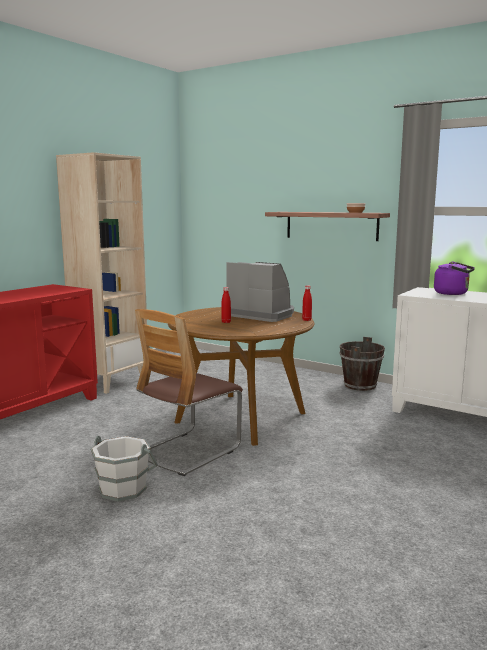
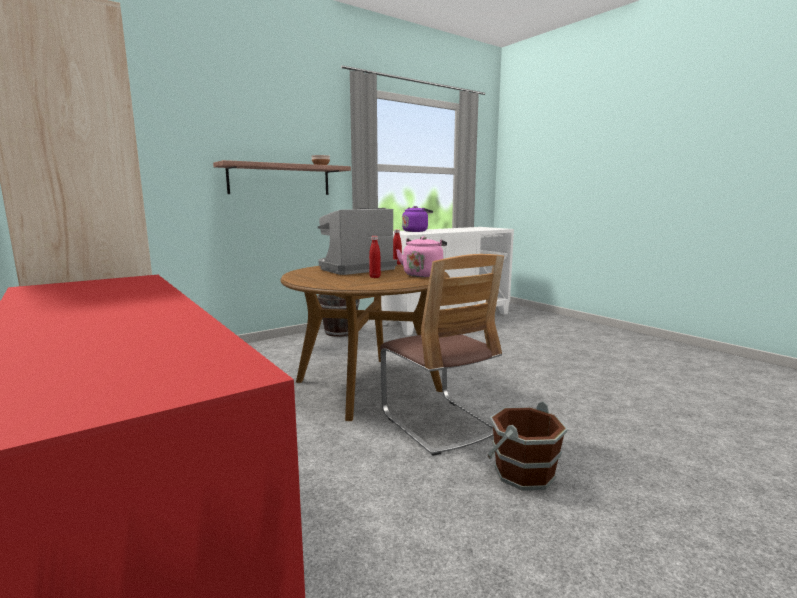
camera: 70 degrees left, 0 degrees up
white bucket [91,436,158,502] -> brown bucket [488,401,568,491]
none -> pink kettle [396,236,447,277]

